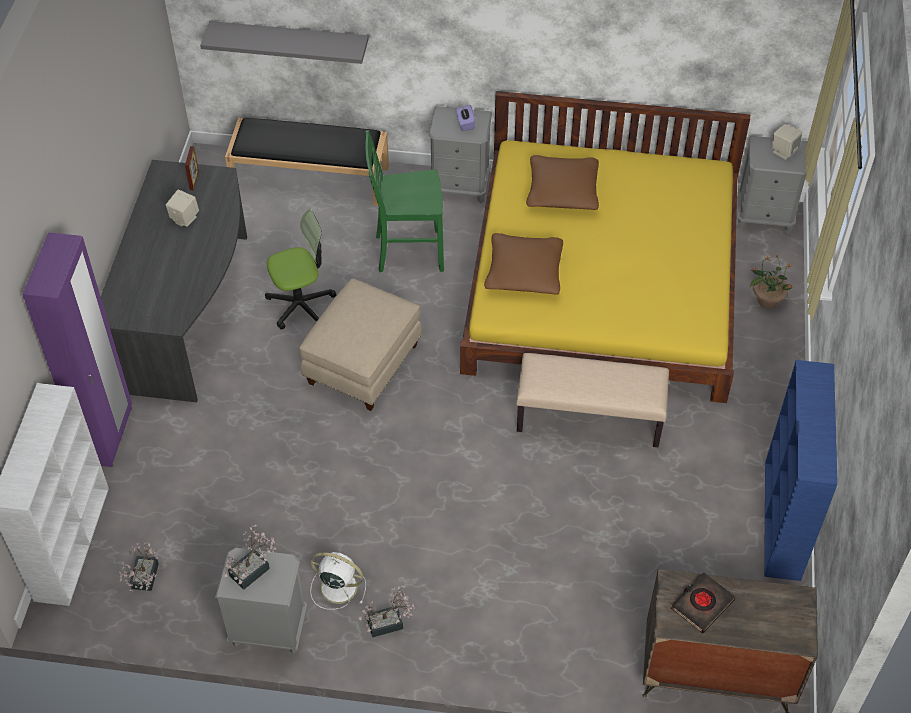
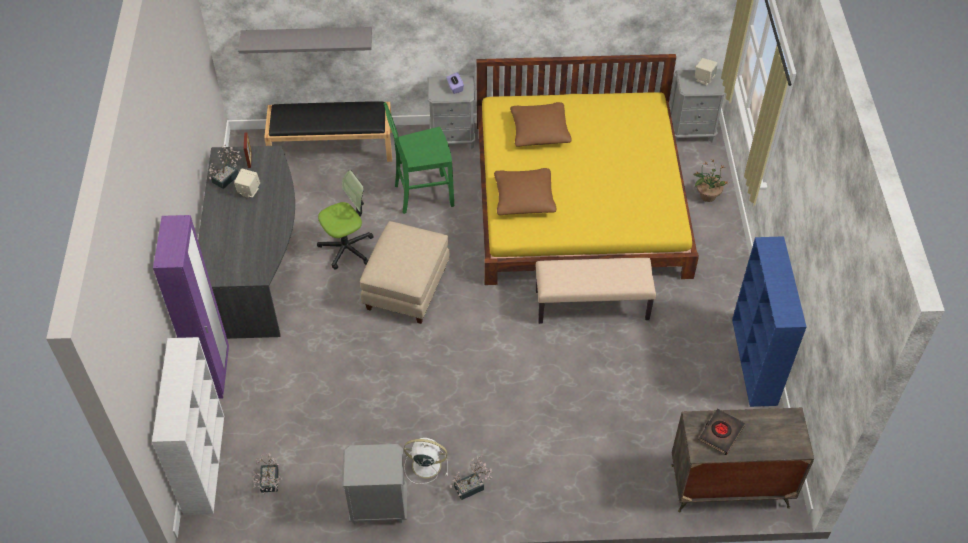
camera: 10 degrees left, 0 degrees up
potted plant [224,525,277,590] -> potted plant moved to [209,144,242,189]

